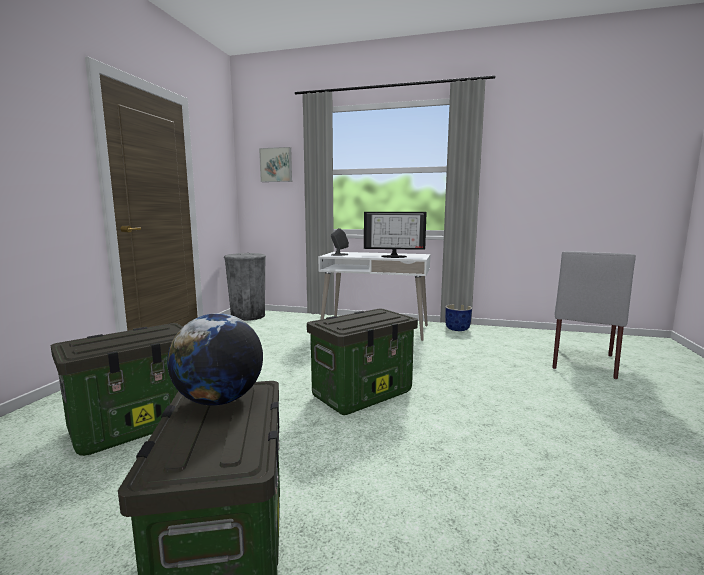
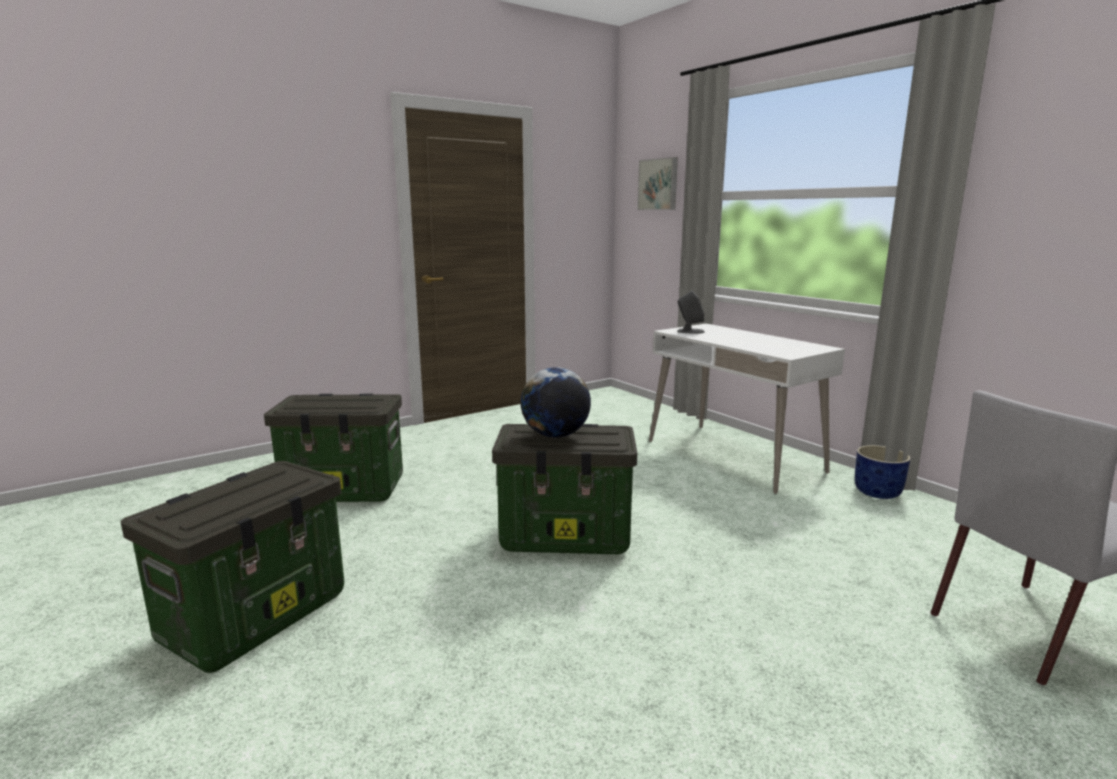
camera: 40 degrees right, 5 degrees up
globe [167,313,263,406] -> globe moved to [521,367,591,438]
grey trash can [224,252,266,321] -> none
monitor [364,212,427,258] -> none

